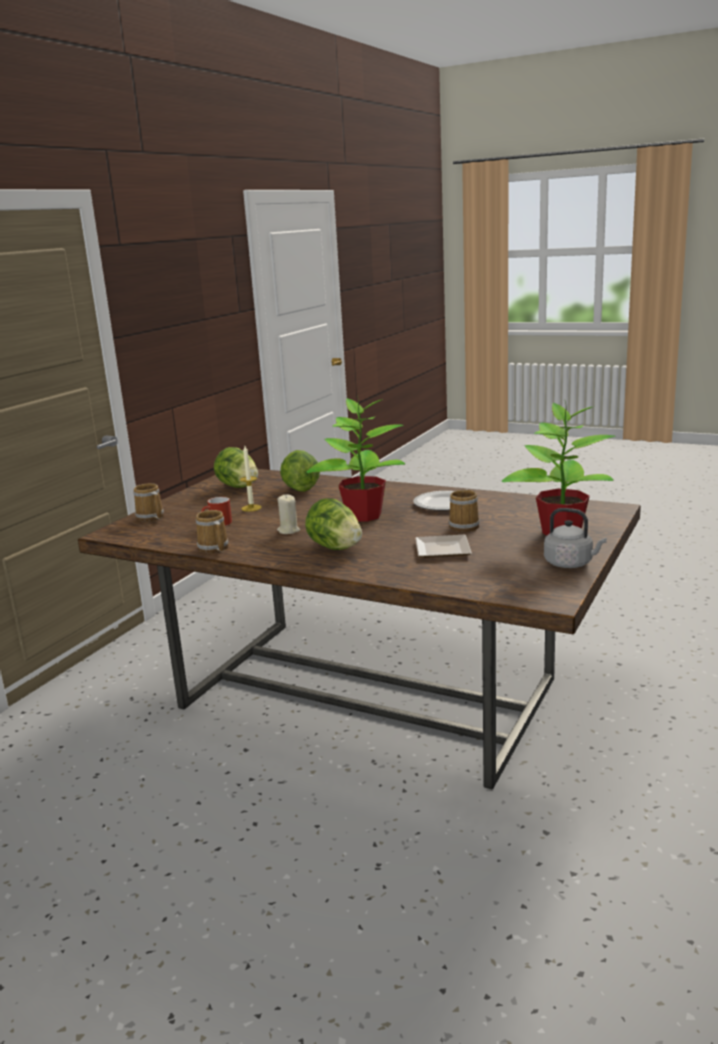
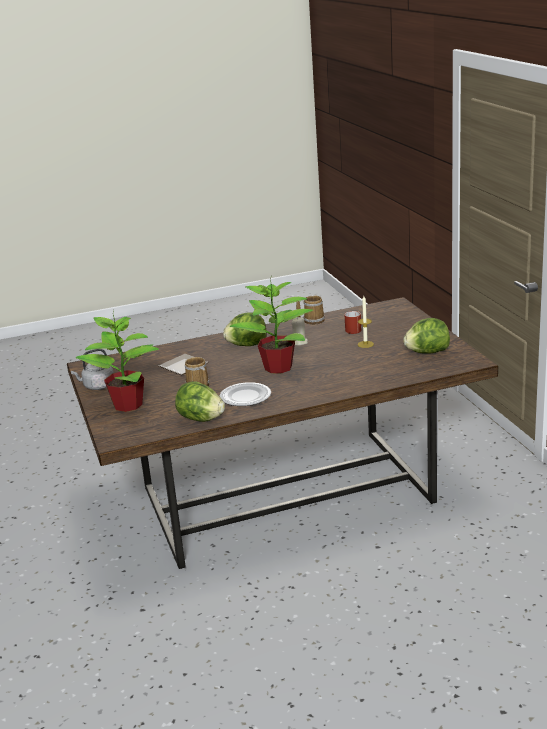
camera: 135 degrees right, 5 degrees up
mug [133,483,164,521] -> none
lettuce [280,450,320,492] -> lettuce moved to [175,381,225,422]

